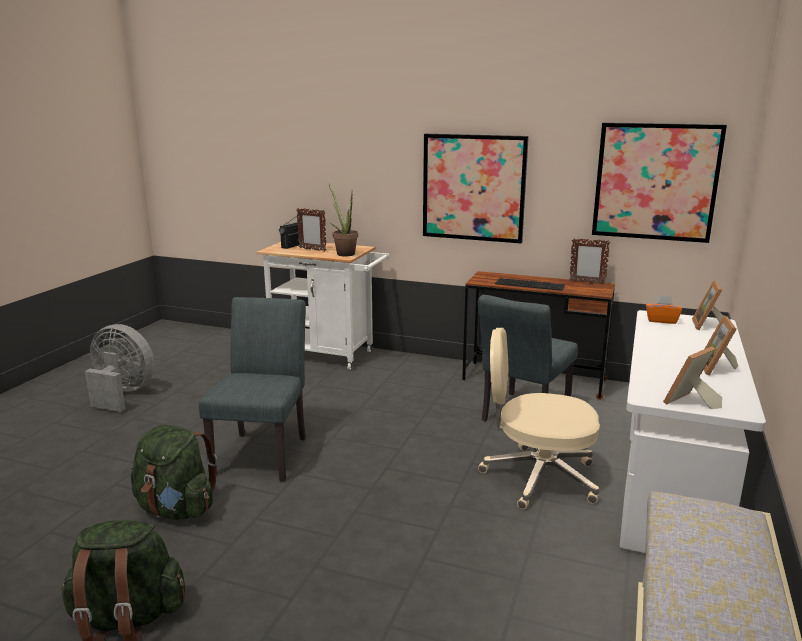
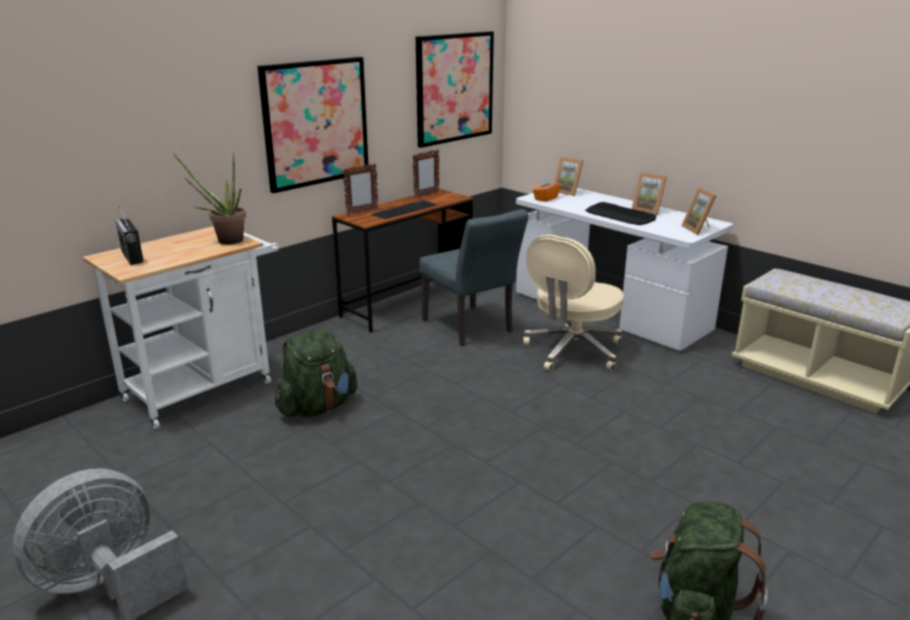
camera: 65 degrees left, 5 degrees up
green backpack [131,424,217,520] -> green backpack moved to [275,329,357,417]
grey chair [199,297,306,482] -> none
picture frame [297,208,327,252] -> picture frame moved to [343,163,378,215]
none -> keyboard [585,202,656,225]

